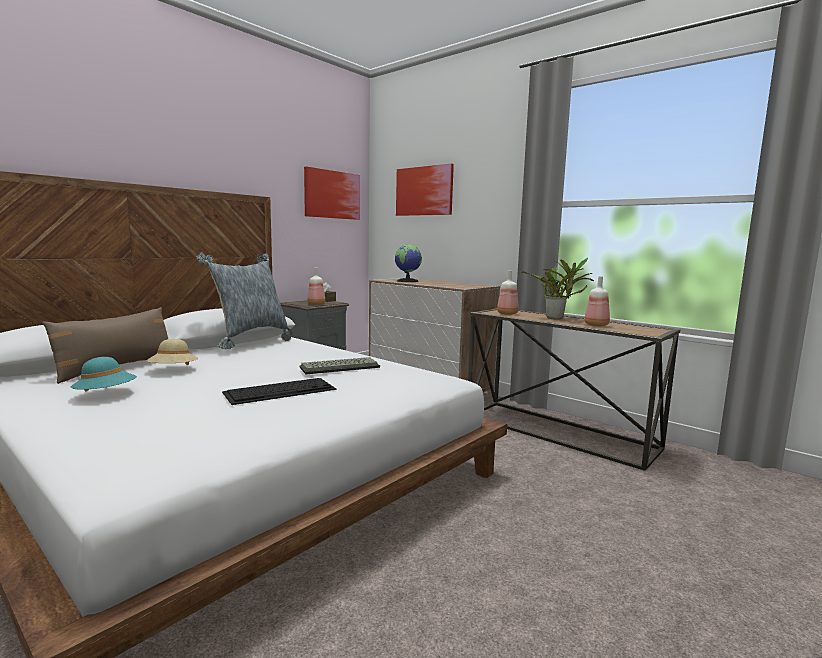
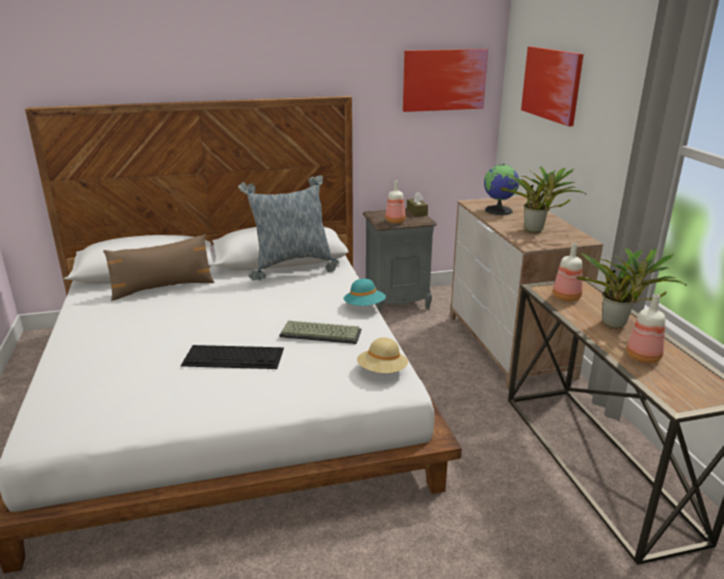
camera: 35 degrees right, 15 degrees up
turquoise hat [71,357,137,392] -> turquoise hat moved to [344,278,386,306]
beige hat [146,339,198,365] -> beige hat moved to [357,338,408,373]
none -> potted plant [500,167,587,233]

